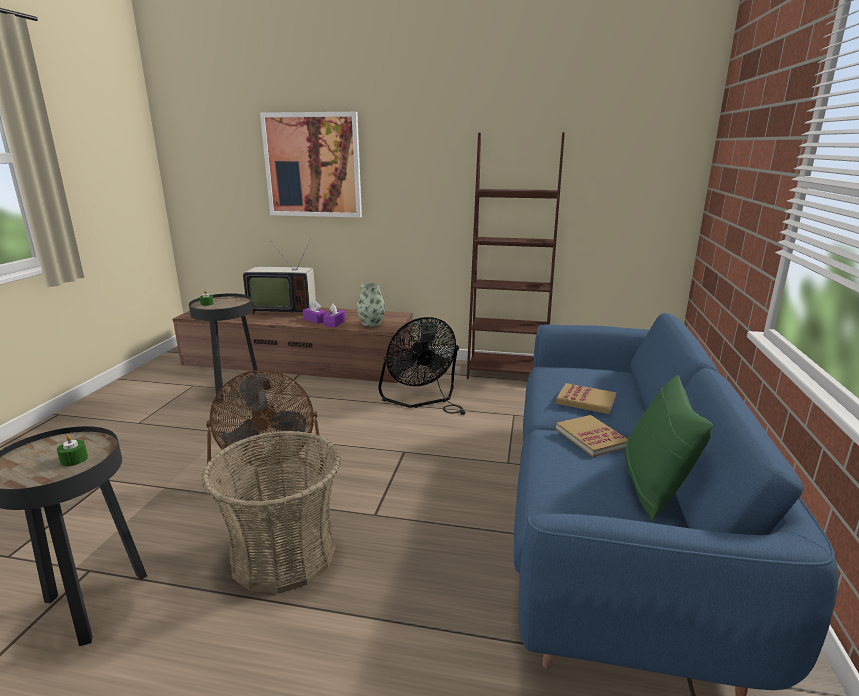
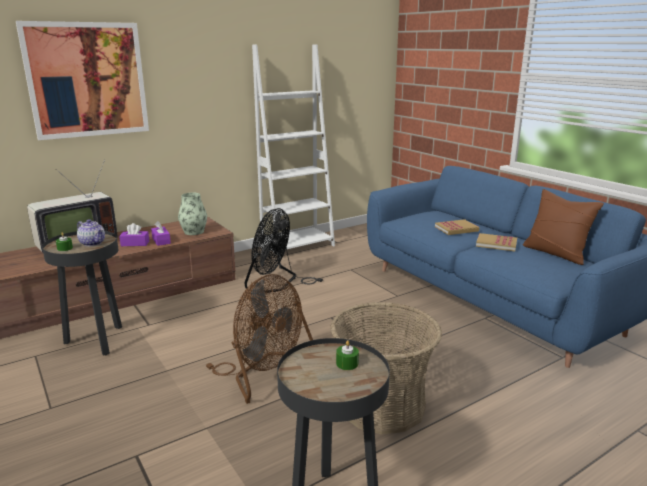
camera: 45 degrees left, 0 degrees up
brown bookcase [467,132,565,379] -> white bookcase [252,44,335,257]
green pillow [625,375,713,521] -> brown pillow [523,189,604,265]
none -> teapot [77,219,105,246]

